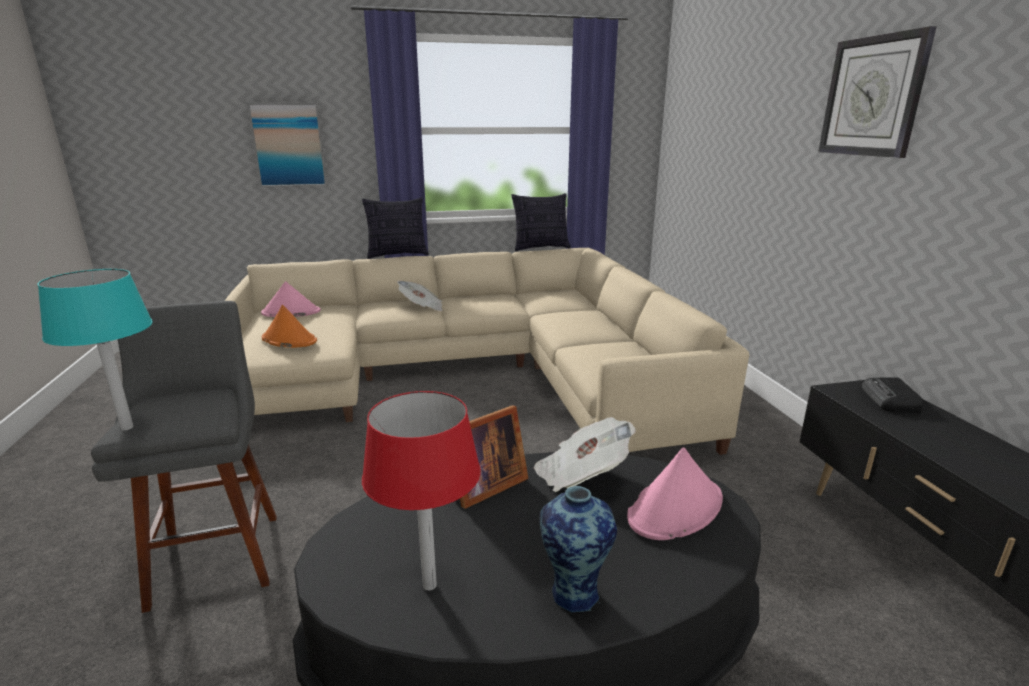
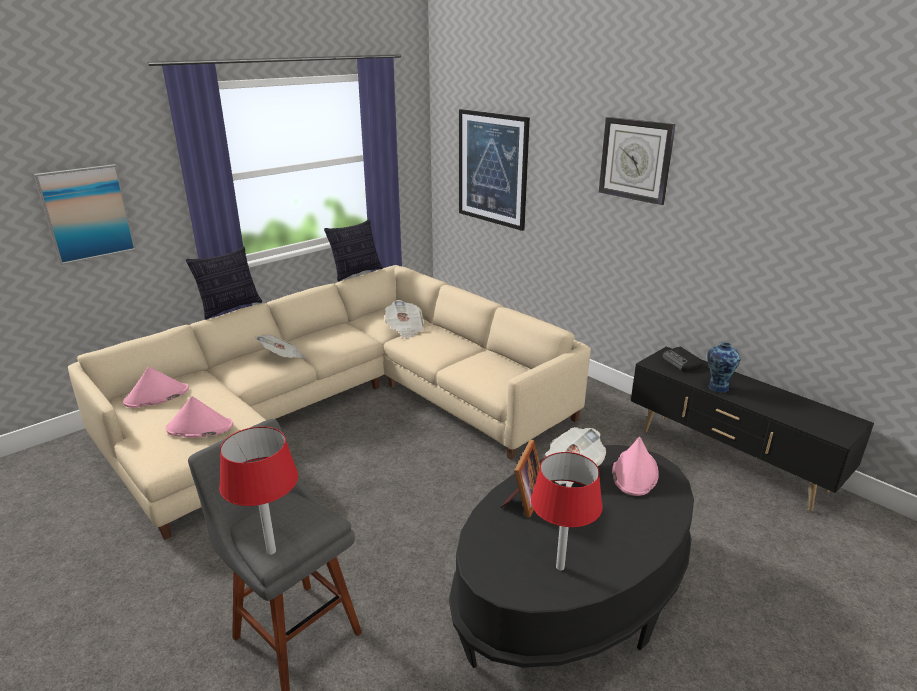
camera: 30 degrees left, 5 degrees up
turquoise table lamp [37,269,153,431] -> red table lamp [219,427,298,555]
orange hat [262,305,317,348] -> pink hat [166,396,233,438]
vase [539,486,617,612] -> vase moved to [707,342,740,393]
none -> newspaper [385,300,425,339]
none -> picture [459,109,530,231]

